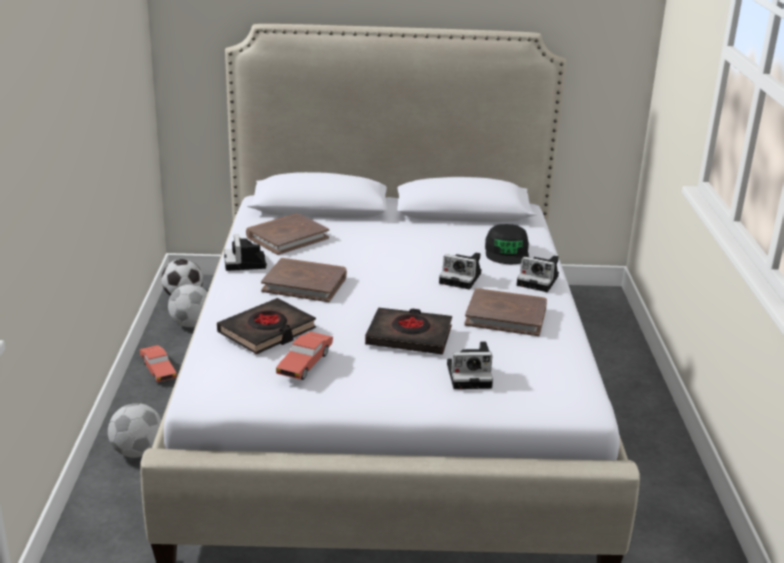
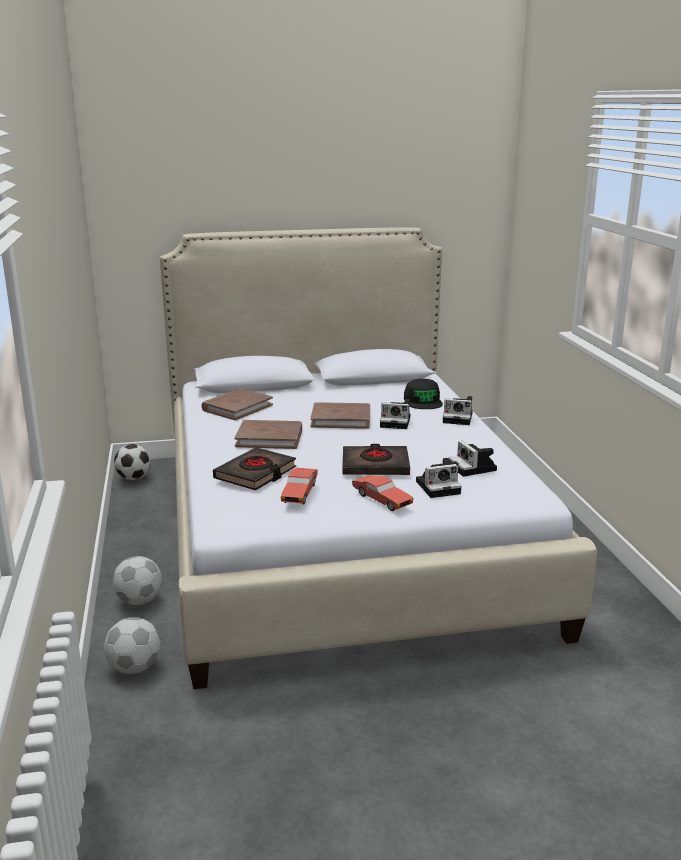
camera: 10 degrees left, 5 degrees down
red toy car [139,345,177,382] -> red toy car moved to [352,475,414,511]
football [168,284,208,327] -> football moved to [104,617,160,674]
camera [224,234,267,271] -> camera moved to [448,441,497,477]
brown book [464,288,547,336] -> brown book moved to [310,402,370,429]

